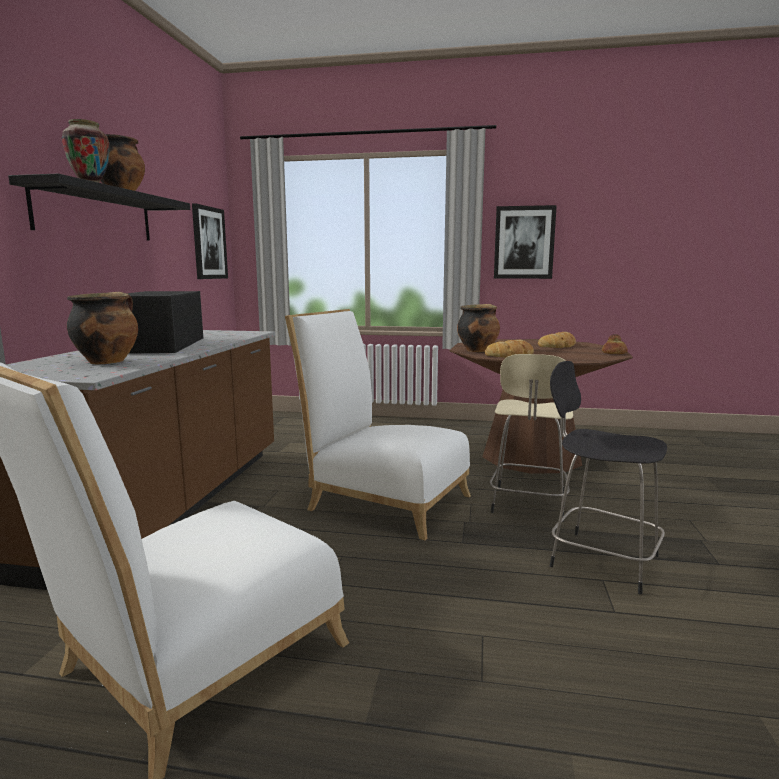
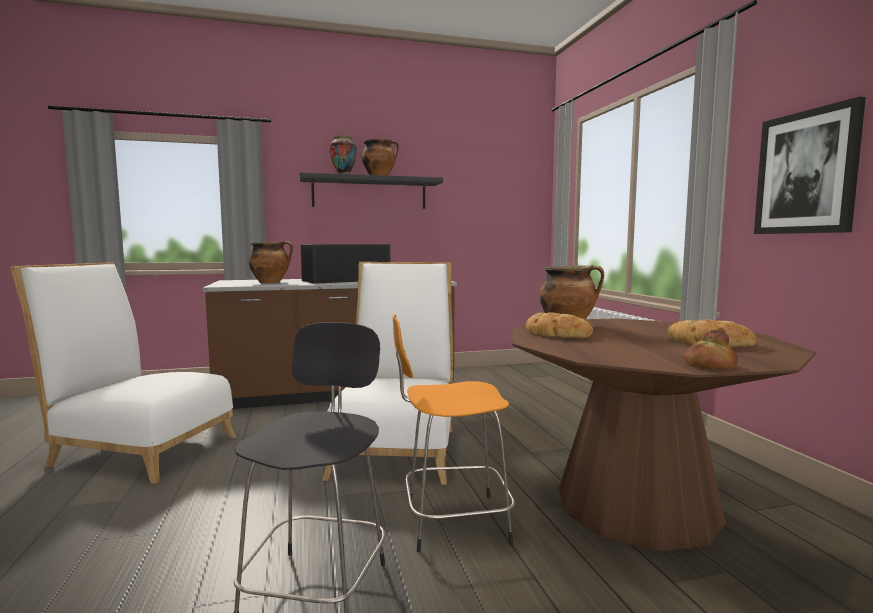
camera: 65 degrees right, 5 degrees down
picture [192,203,228,279] -> none
beige stool [490,354,573,522] -> orange stool [393,314,515,552]

